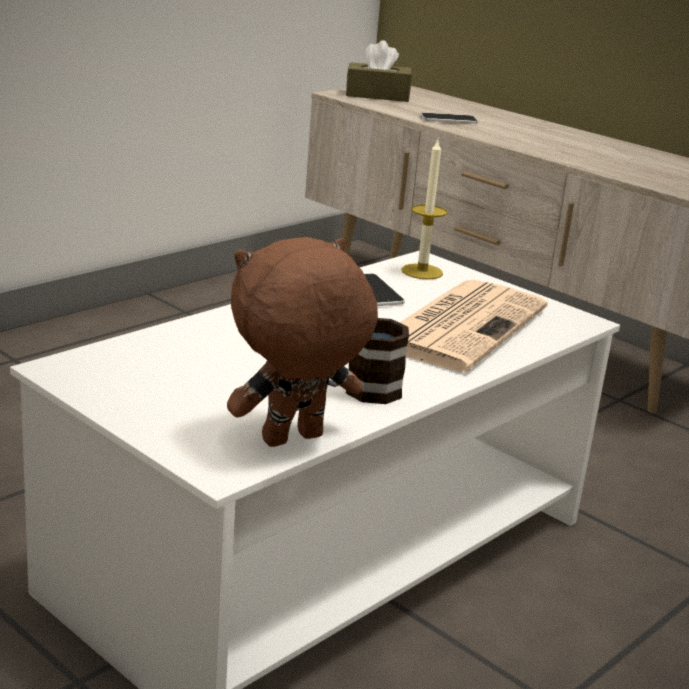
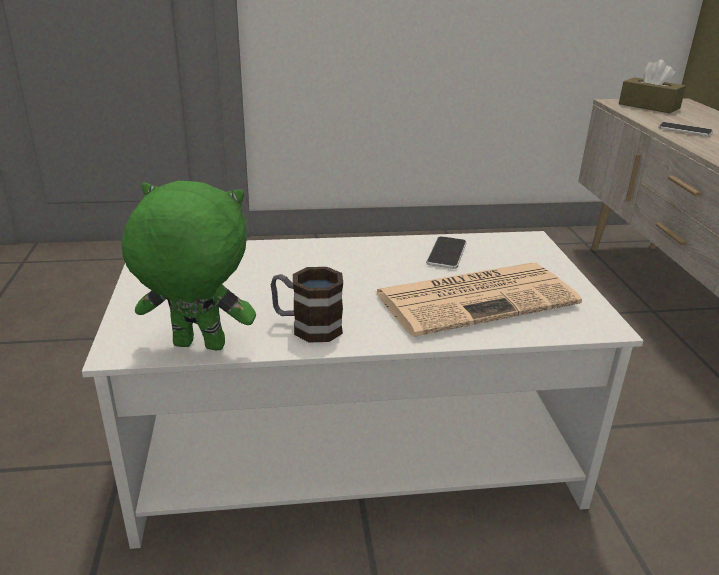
camera: 40 degrees right, 5 degrees up
brown plush toy [227,237,378,447] -> green plush toy [122,181,256,350]
candle [401,139,448,280] -> none

